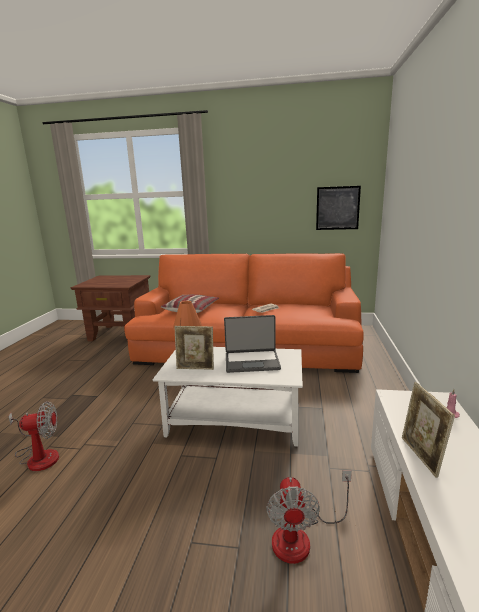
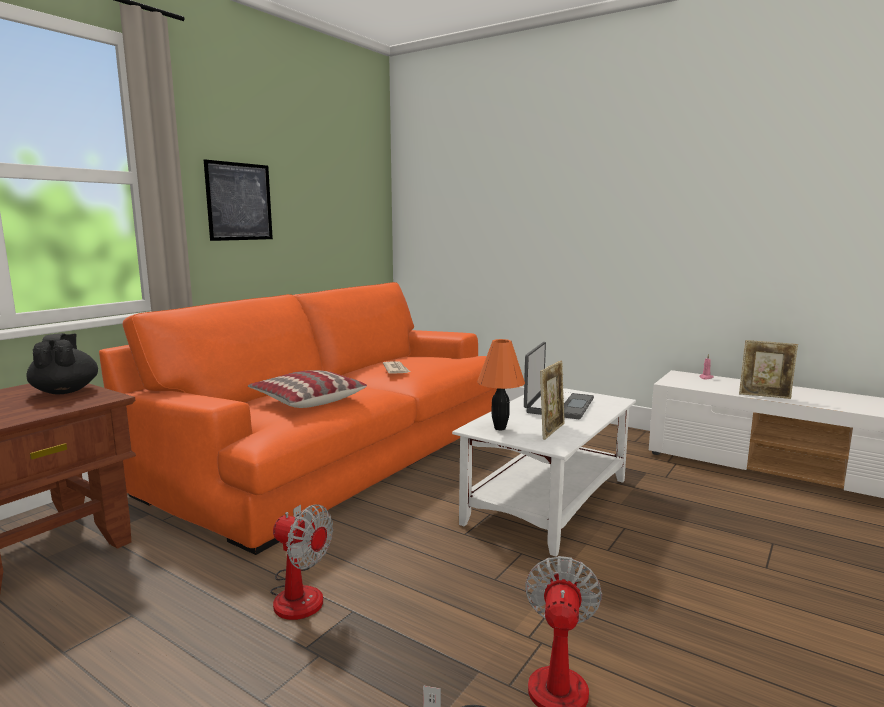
camera: 65 degrees left, 5 degrees down
fan [266,470,352,564] -> fan moved to [270,504,333,620]
picture [316,186,361,230] -> picture moved to [204,159,273,241]
none -> black teapot [26,333,98,395]

